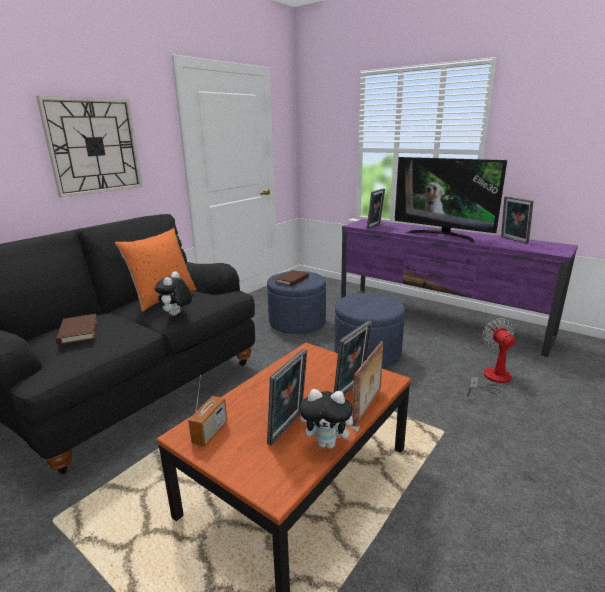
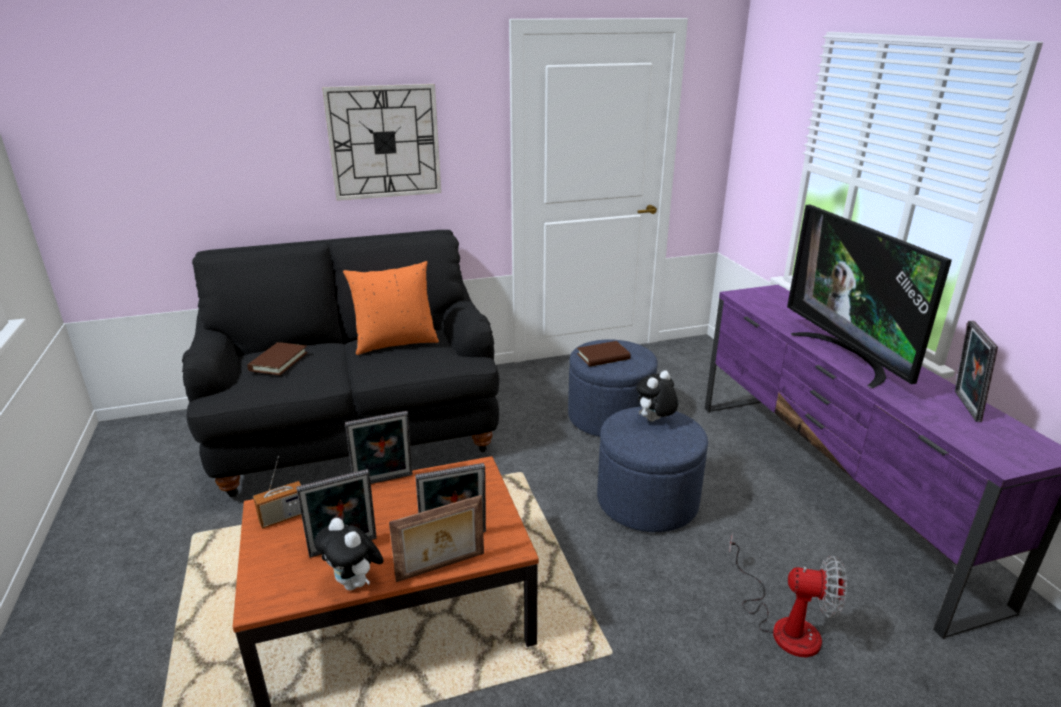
camera: 35 degrees right, 5 degrees up
plush toy [155,271,192,316] -> plush toy moved to [636,370,678,422]
picture frame [366,189,385,229] -> picture frame moved to [345,411,413,484]
fan [467,318,515,396] -> fan turned 75 degrees clockwise [730,534,847,657]

